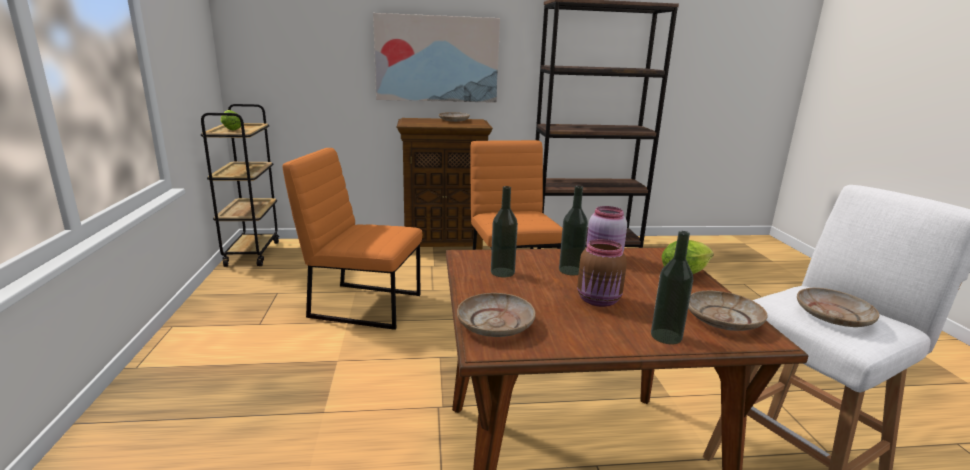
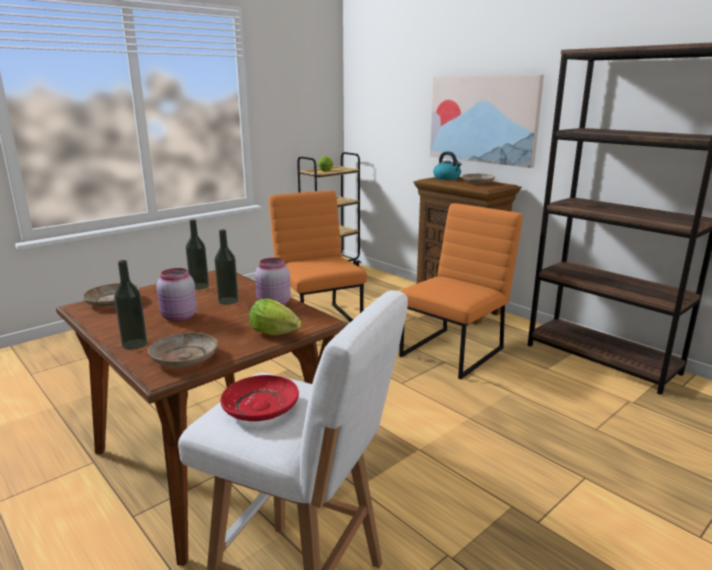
camera: 55 degrees right, 0 degrees up
brown jar [577,239,627,307] -> pink jar [157,268,197,322]
beige plate [797,288,879,327] -> red plate [220,375,299,421]
none -> kettle [433,151,461,180]

